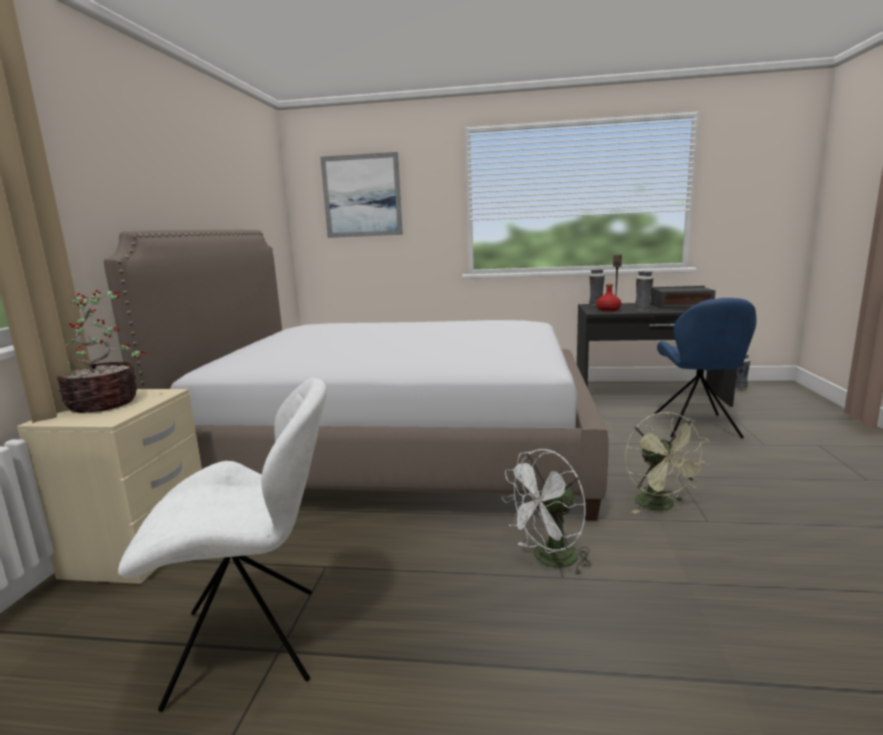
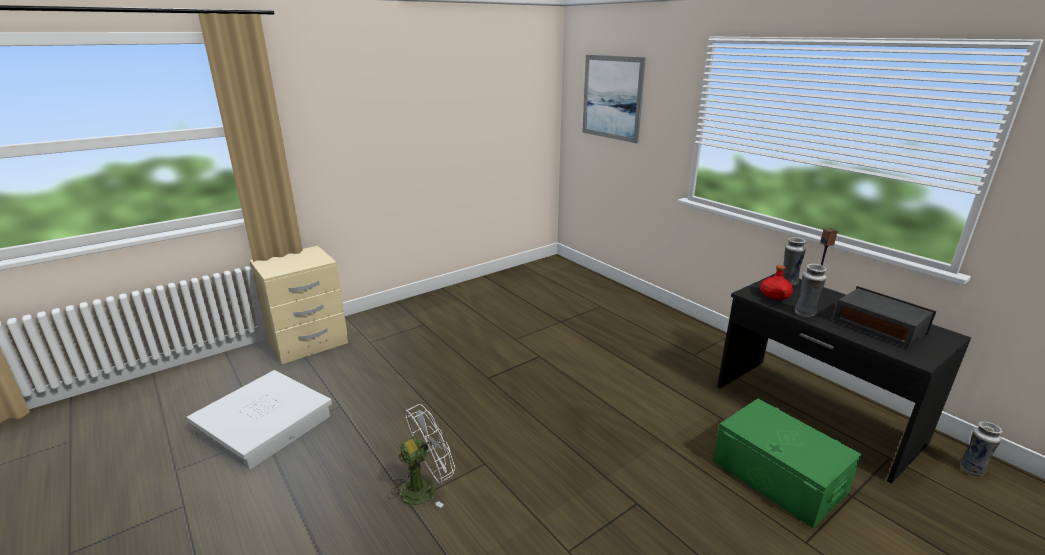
camera: 45 degrees right, 10 degrees up
potted plant [56,290,146,413] -> none
bed [104,230,608,521] -> none
white chair [118,378,327,712] -> white storage box [187,370,332,470]
white fan [501,449,592,576] -> white fan turned 135 degrees clockwise [387,404,455,508]
green fan [625,412,710,514] -> none
blue chair [654,298,756,438] -> green storage box [713,399,862,528]

